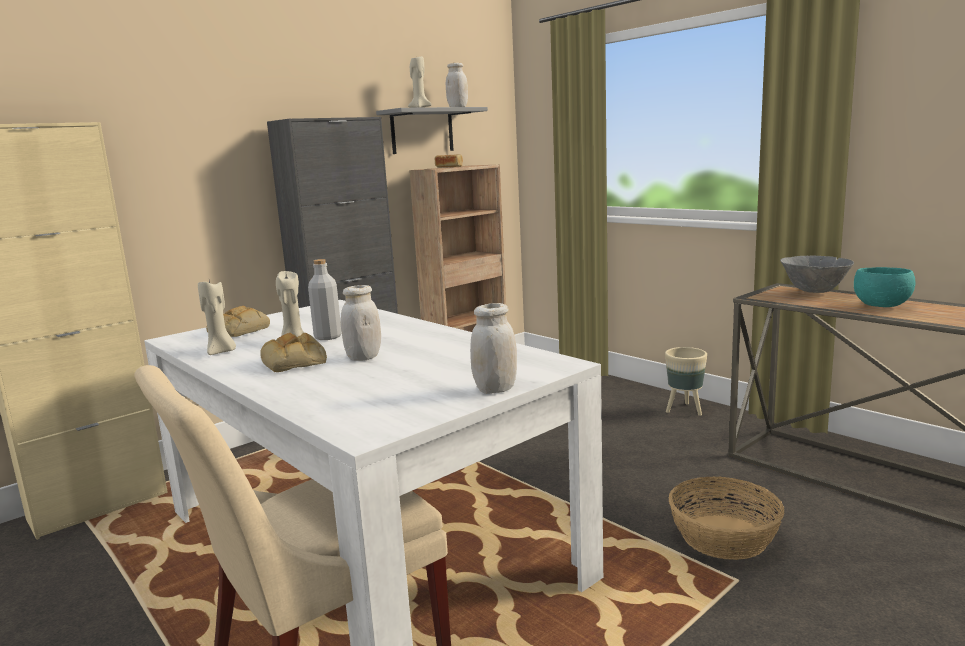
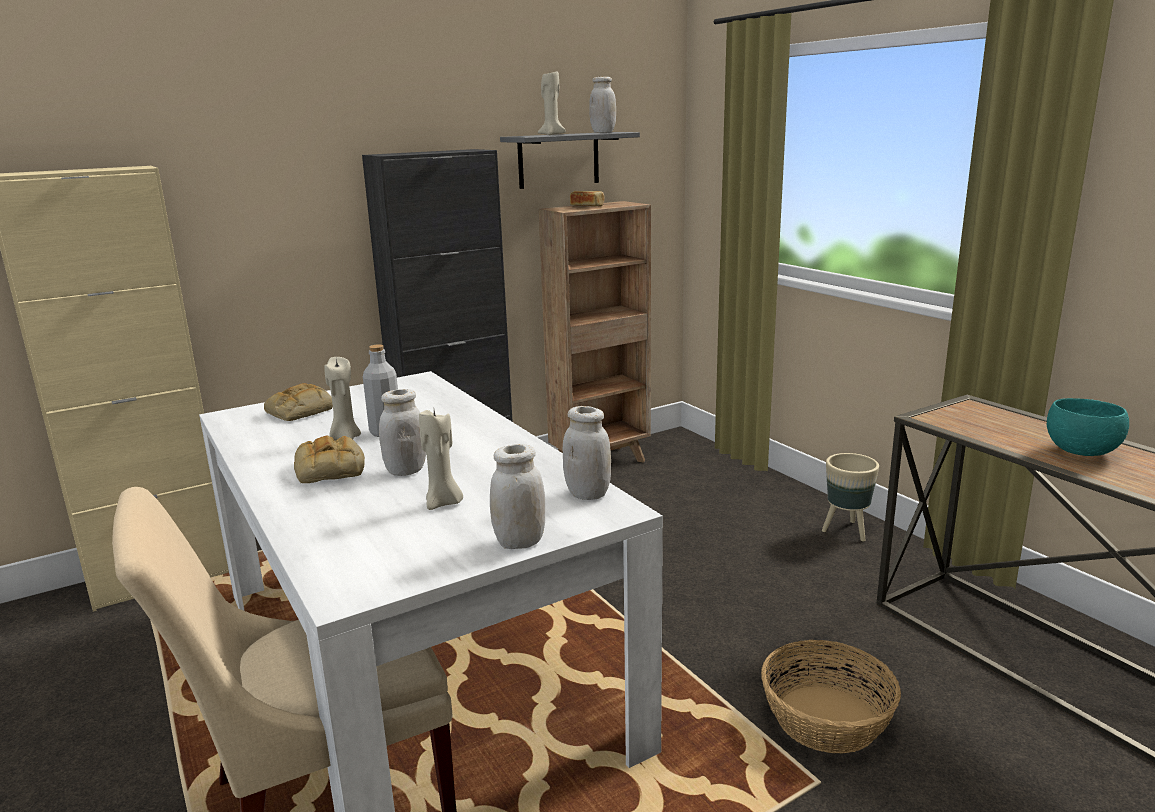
camera: 10 degrees right, 5 degrees up
beige candle [198,280,236,355] -> beige candle moved to [419,410,463,510]
grey bowl [780,256,854,293] -> none
none -> white jar [563,406,611,500]

